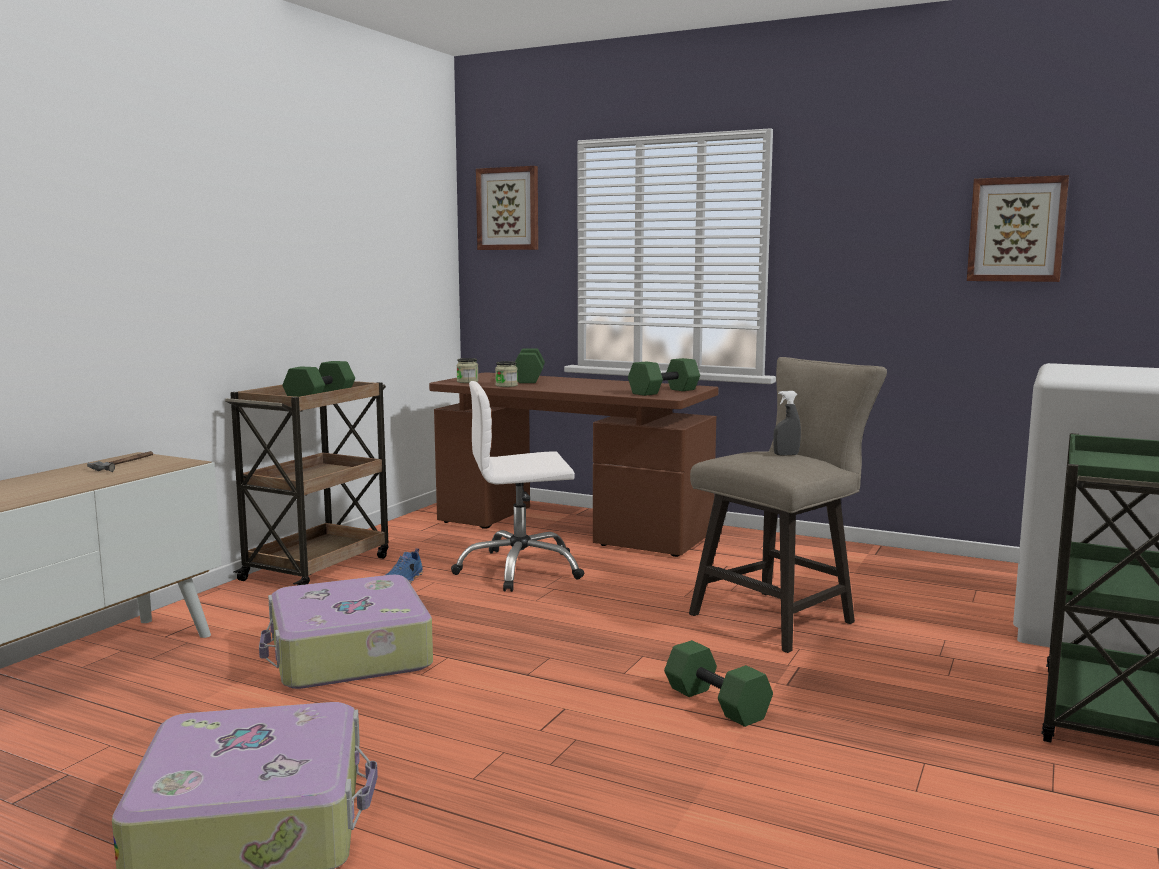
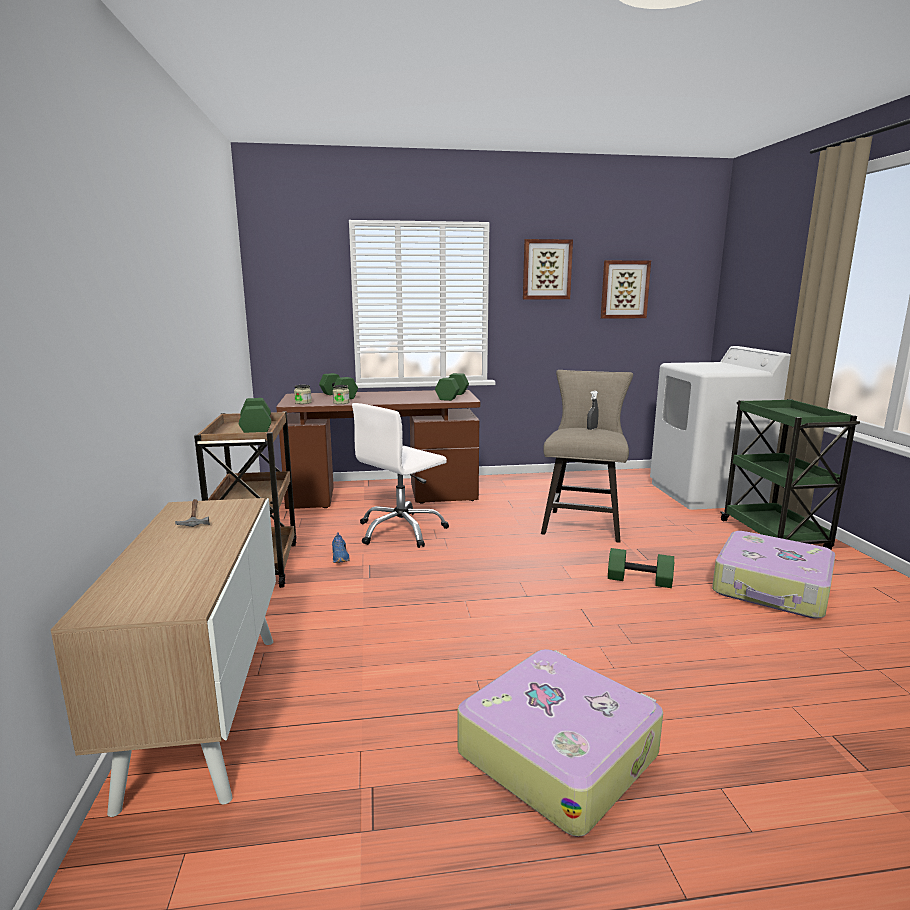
camera: 35 degrees left, 5 degrees up
suitcase [259,575,433,689] -> suitcase moved to [712,531,835,618]
picture [476,166,538,250] -> picture moved to [523,239,573,299]

